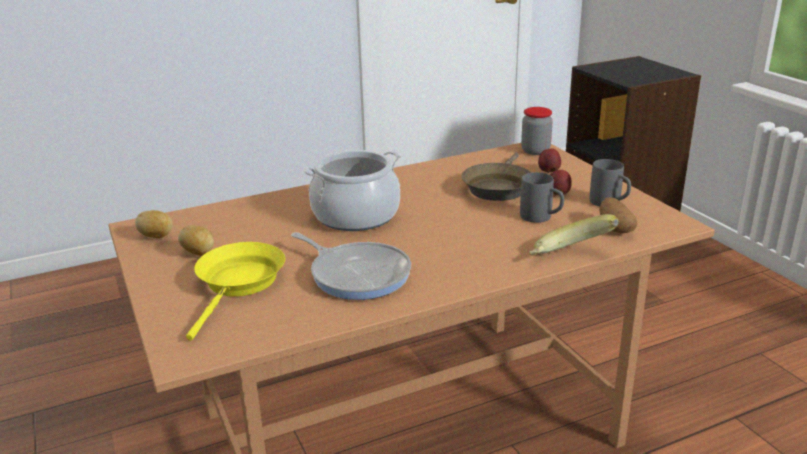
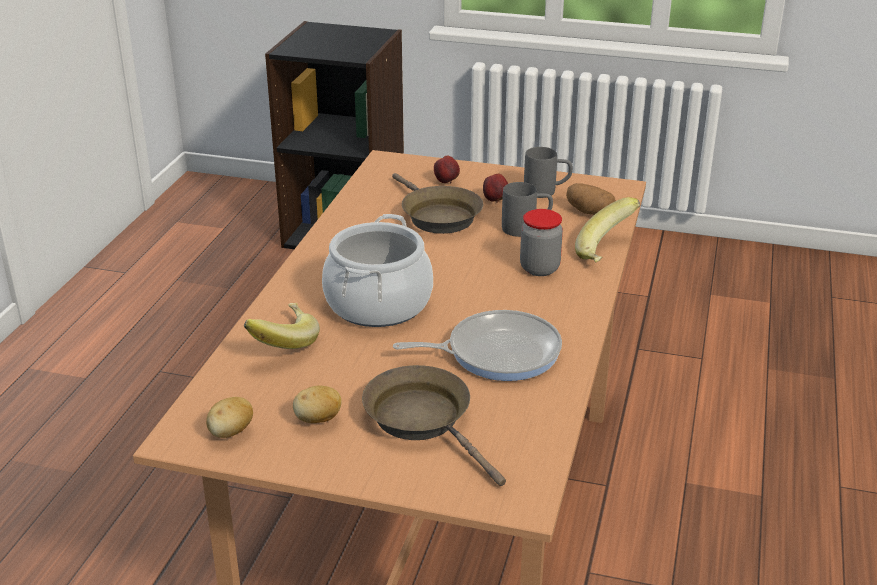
camera: 50 degrees left, 5 degrees up
yellow frying pan [186,242,285,341] -> brown frying pan [362,365,506,486]
jar [521,107,553,155] -> jar moved to [520,209,563,276]
none -> banana [244,303,320,349]

